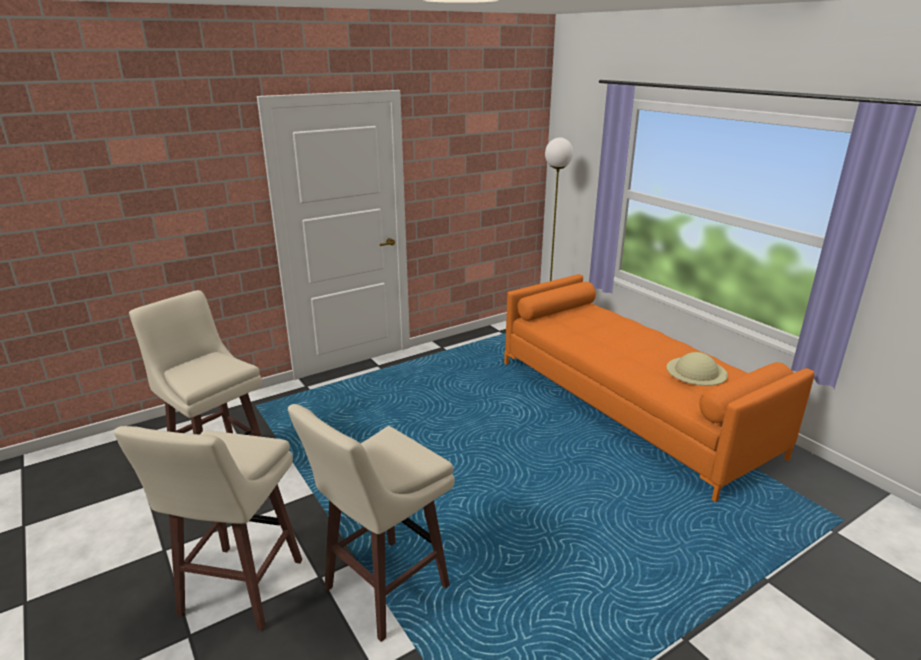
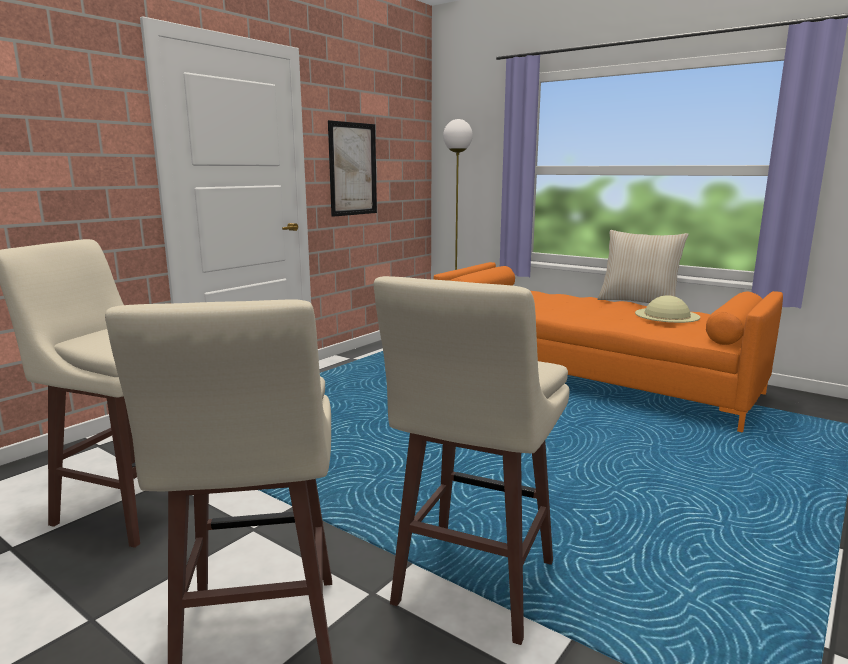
camera: 20 degrees left, 10 degrees down
none -> picture [328,120,377,217]
none -> beige pillow [597,230,689,303]

